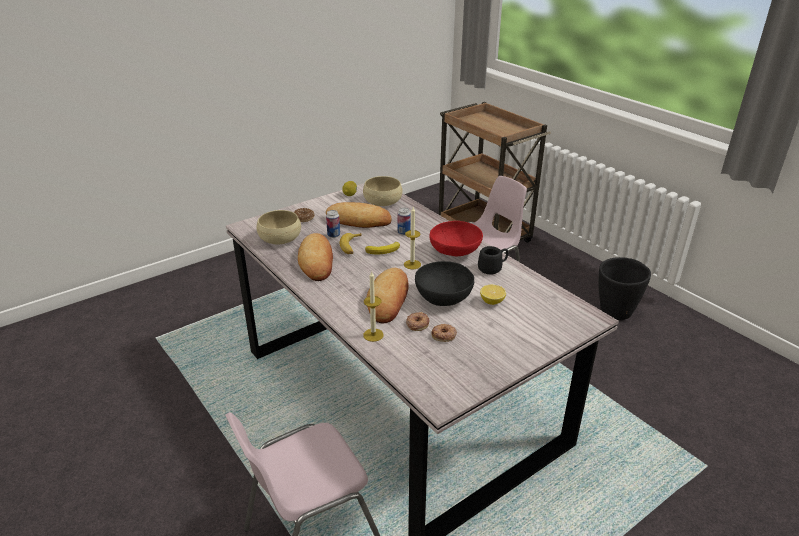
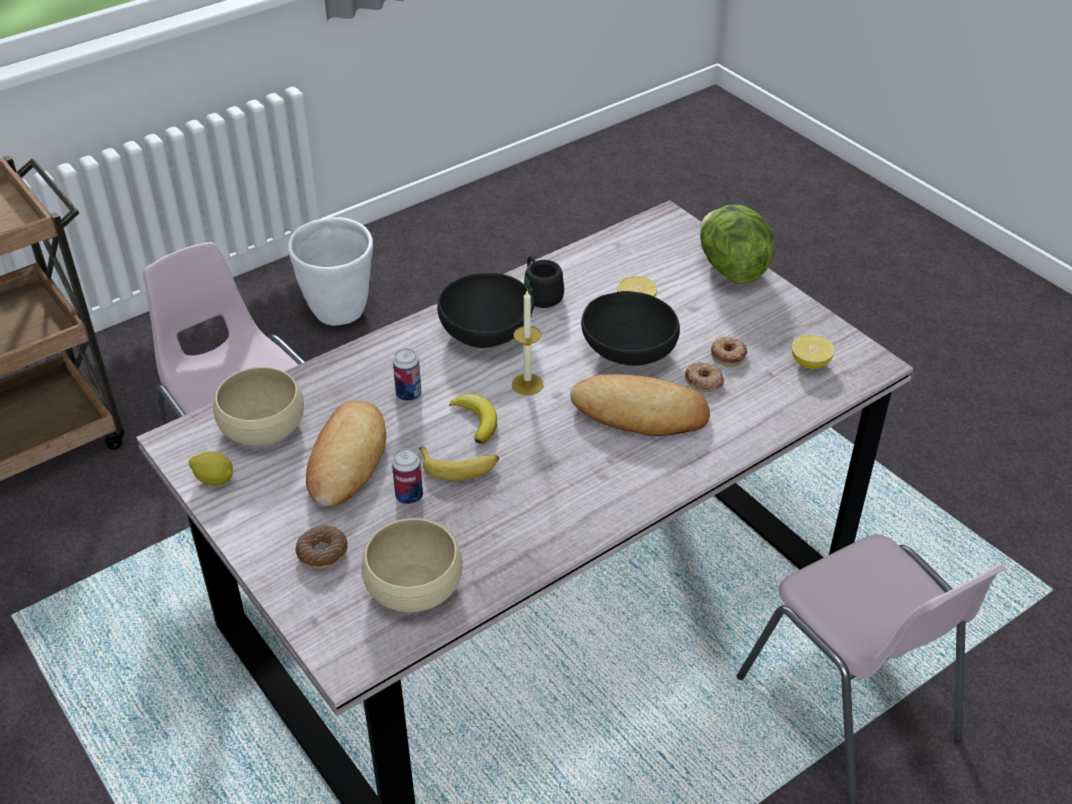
camera: 90 degrees left, 10 degrees up
bread [298,233,333,281] -> none
candle [363,271,384,342] -> none
red bowl [429,221,483,256] -> black bowl [437,273,534,348]
black planter [598,257,651,320] -> white planter [288,217,373,326]
none -> lettuce [700,205,775,284]
none -> lemon [791,335,835,369]

